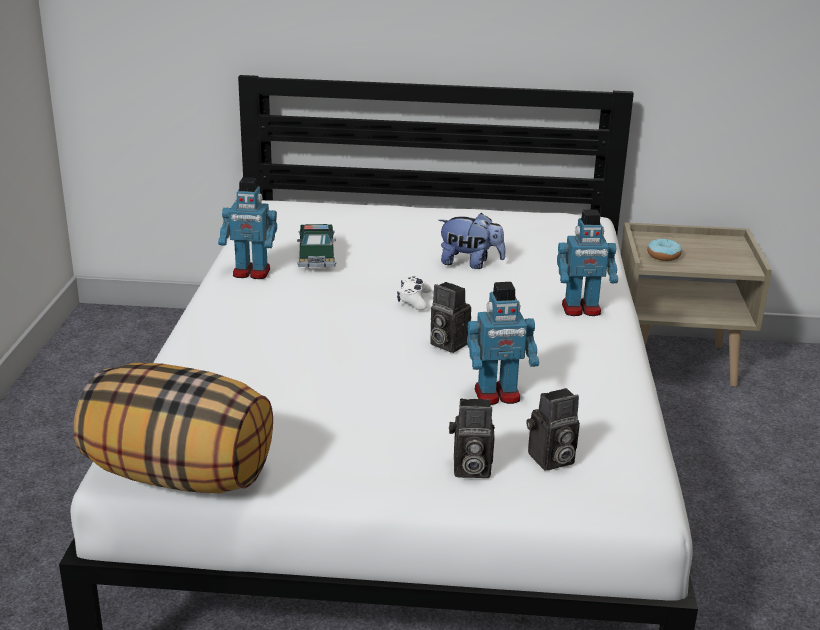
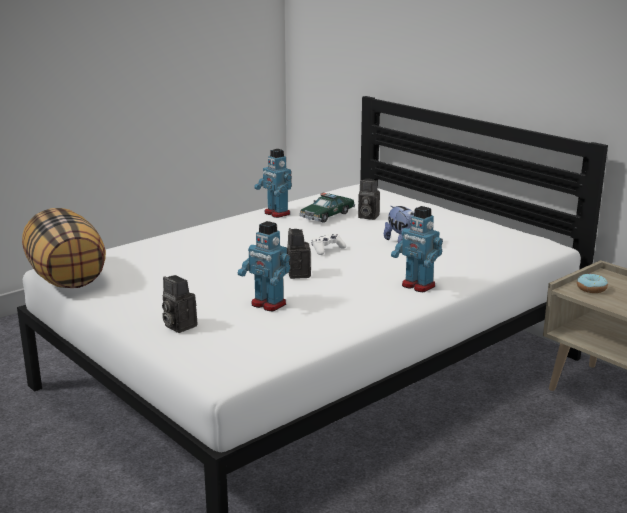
camera: 45 degrees right, 5 degrees down
camera [526,388,580,470] -> camera moved to [358,179,380,220]

